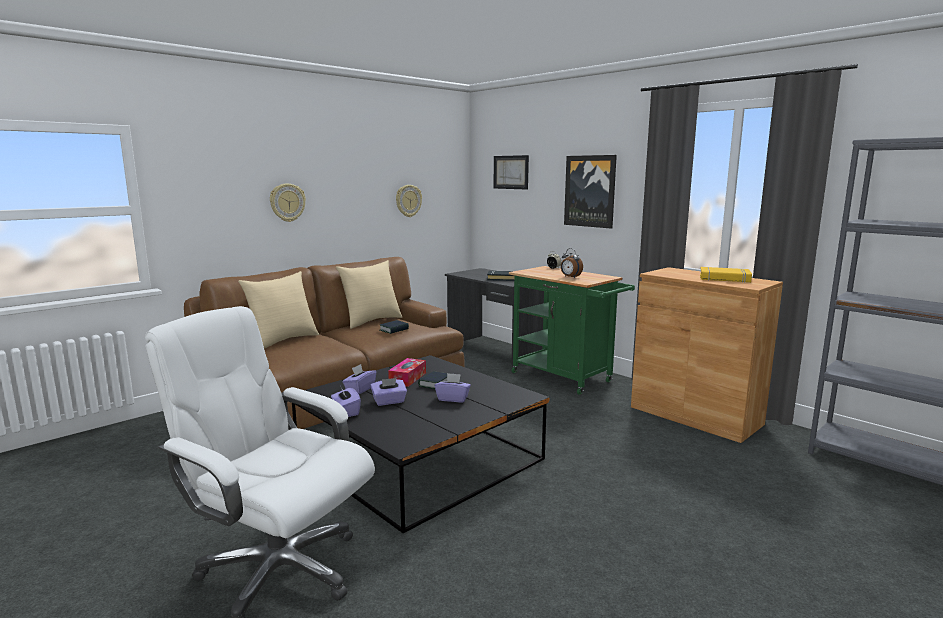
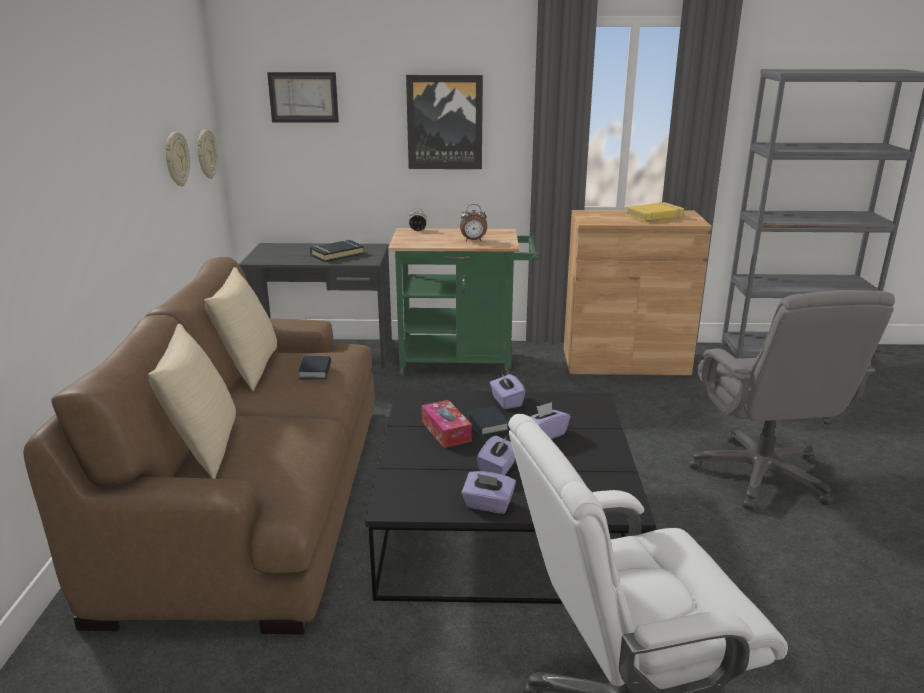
camera: 45 degrees left, 10 degrees up
wall clock [270,184,306,222] -> wall clock moved to [198,129,218,179]
purple tissue box [343,364,376,395] -> purple tissue box moved to [490,372,526,409]
none -> grey office chair [689,290,895,510]

